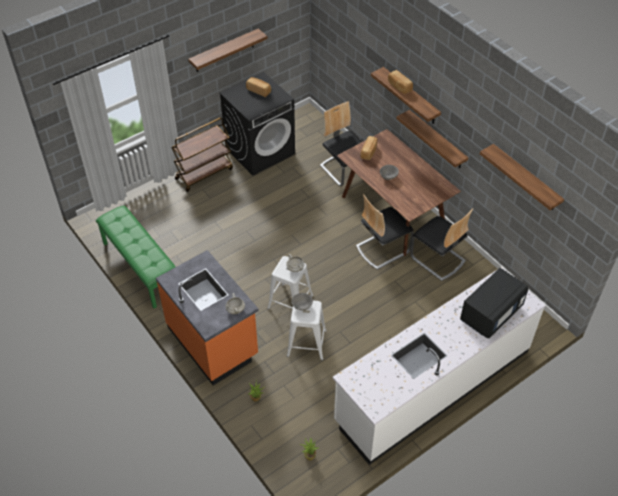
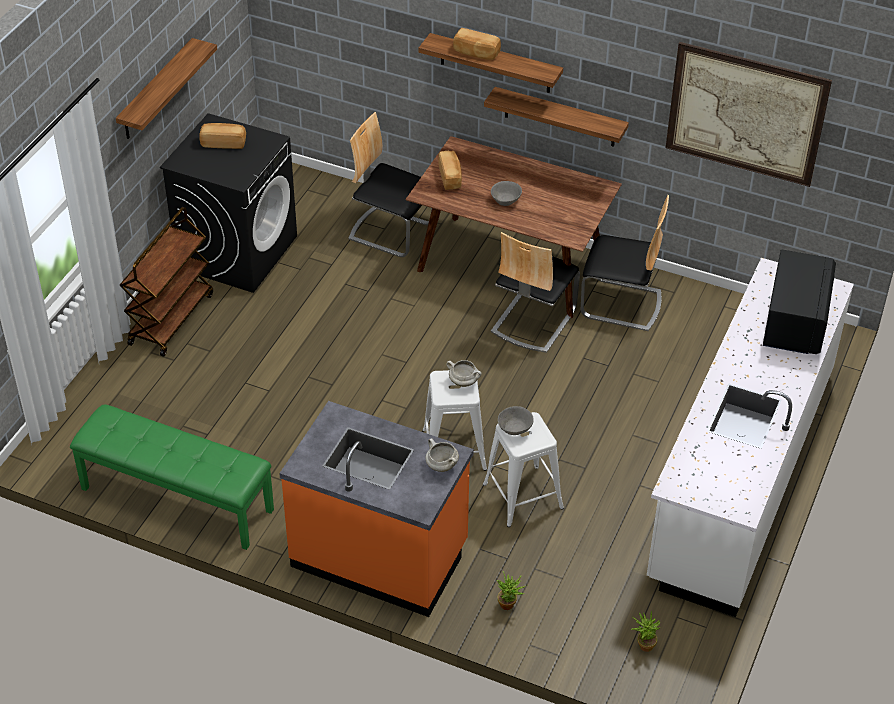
camera: 30 degrees left, 5 degrees down
shelf [480,144,564,210] -> picture [666,42,832,187]

